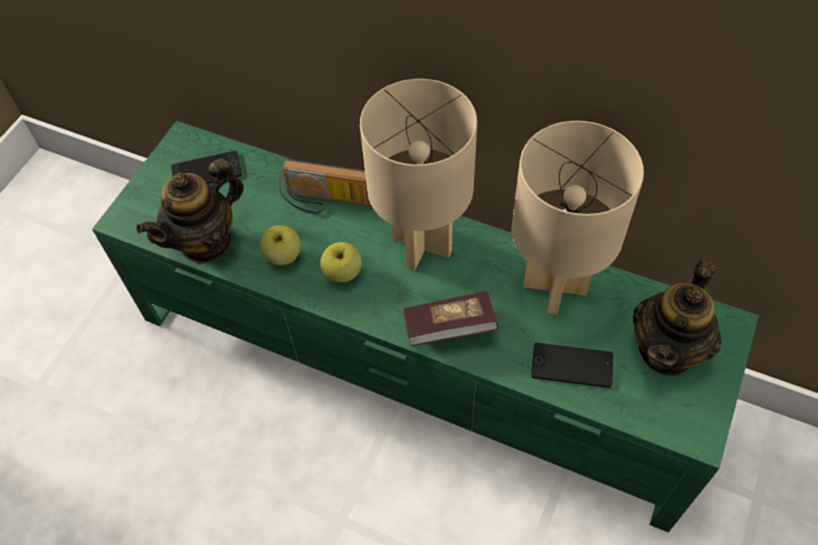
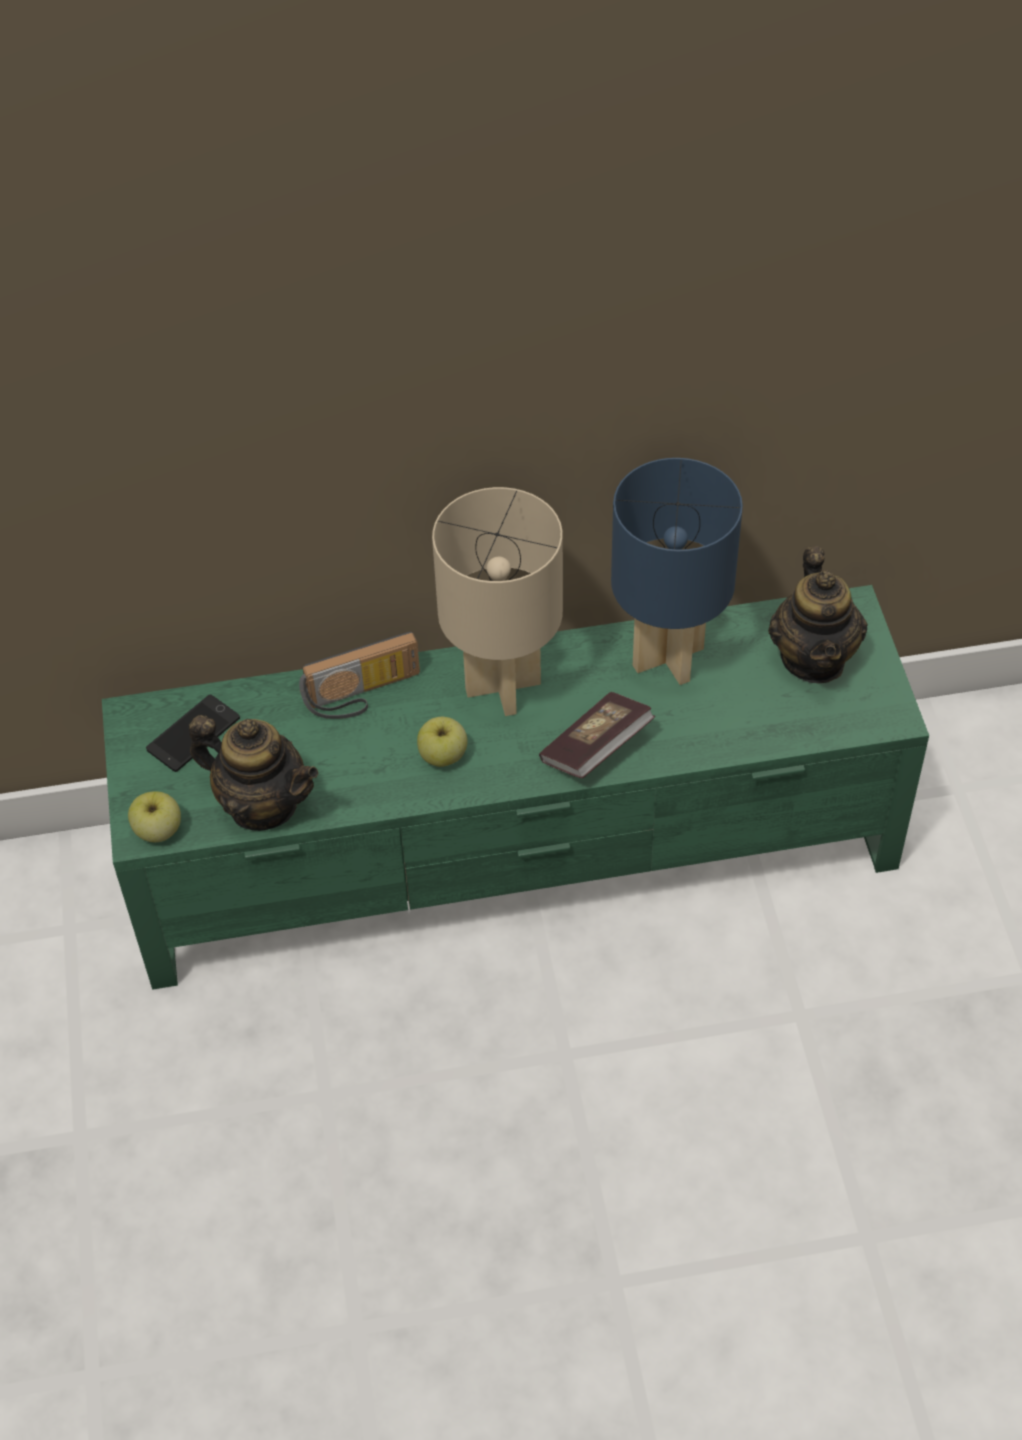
camera: 35 degrees left, 5 degrees down
teapot [136,158,244,264] -> teapot turned 75 degrees counterclockwise [189,715,319,831]
apple [260,225,301,265] -> apple moved to [128,791,181,842]
beige table lamp [512,121,644,315] -> blue table lamp [611,458,743,685]
phone [531,343,613,388] -> none

